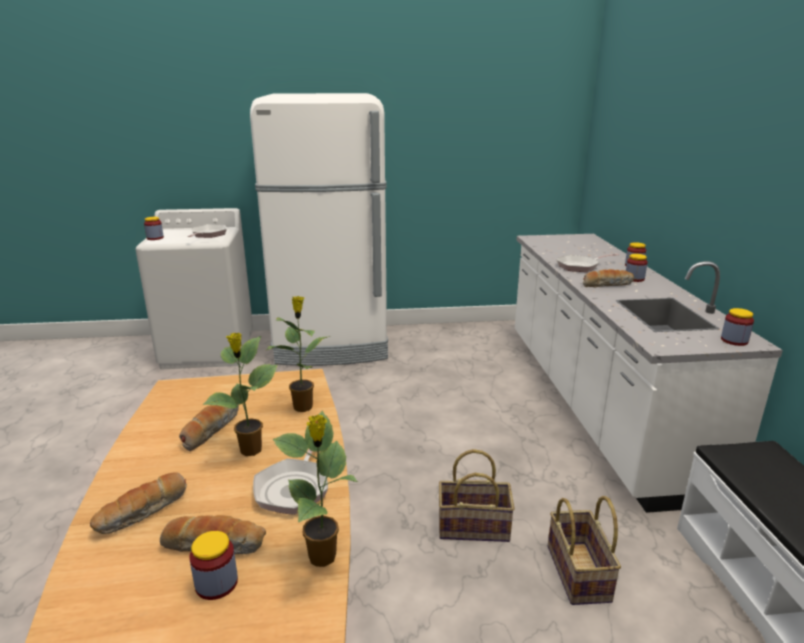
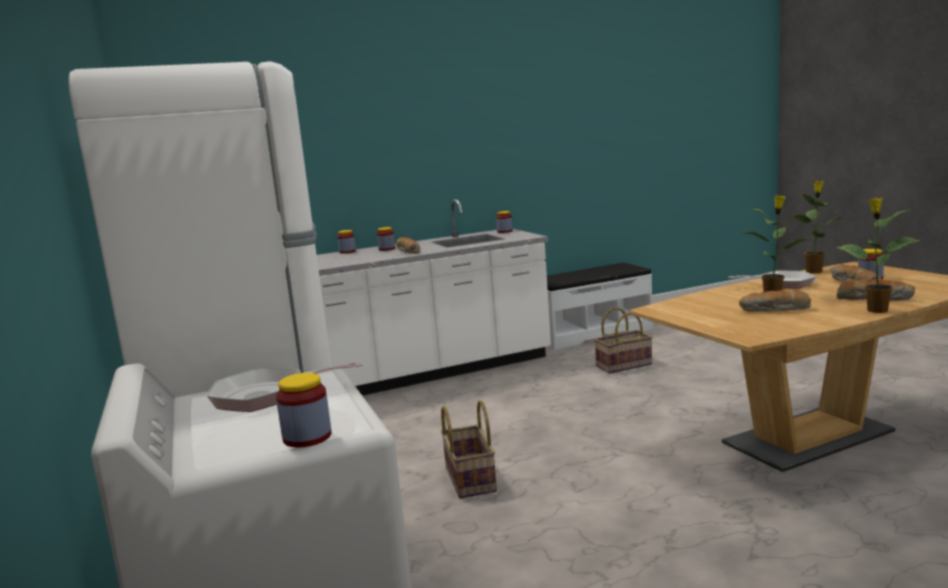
camera: 105 degrees left, 10 degrees down
potted plant [265,296,330,412] -> potted plant moved to [836,198,921,313]
basket [439,449,515,542] -> basket moved to [441,400,497,499]
frying pan [556,253,619,272] -> none

